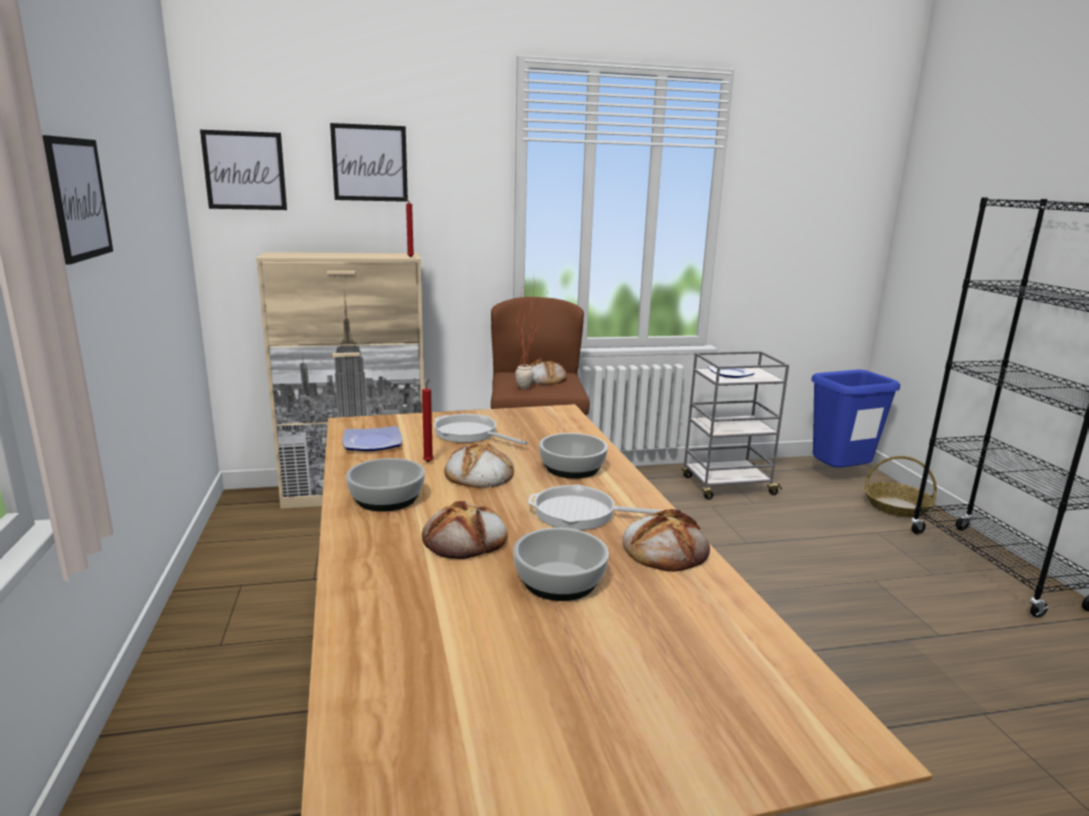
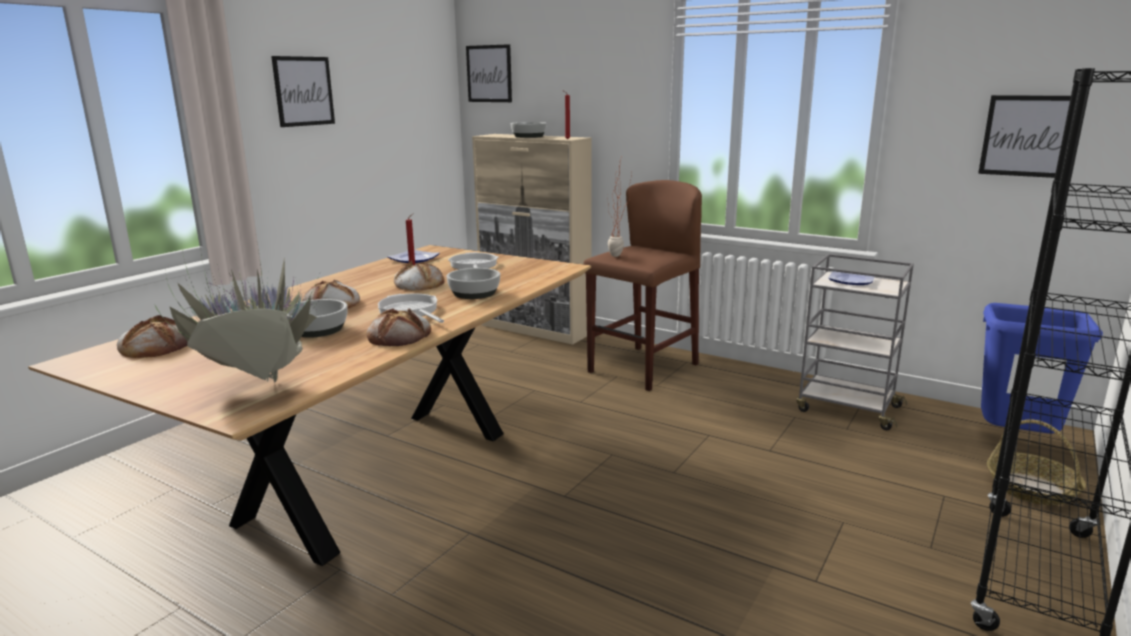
camera: 45 degrees right, 0 degrees up
picture [330,123,408,202] -> picture moved to [978,95,1071,178]
bowl [346,458,425,512] -> bowl moved to [511,122,547,138]
bread [530,358,567,385] -> bread moved to [117,315,187,358]
none -> potted plant [155,239,334,383]

